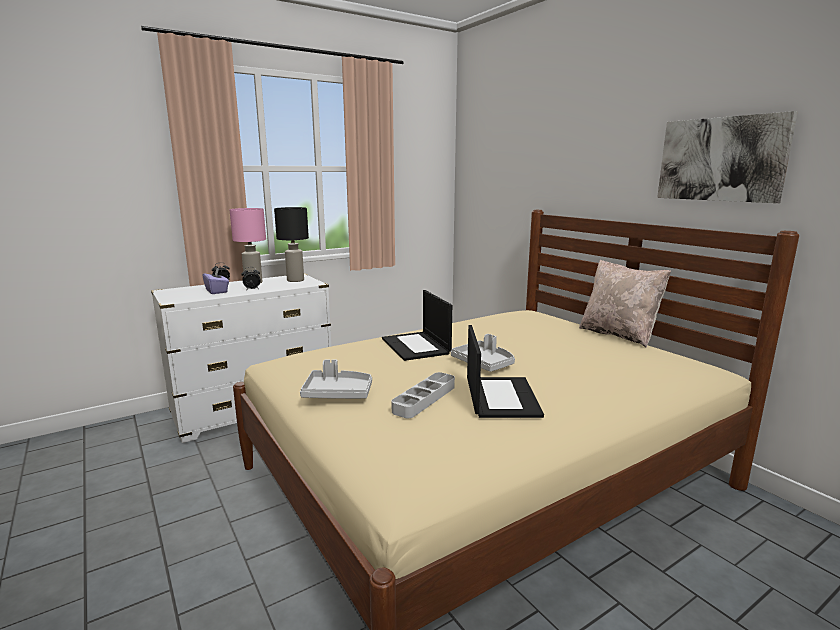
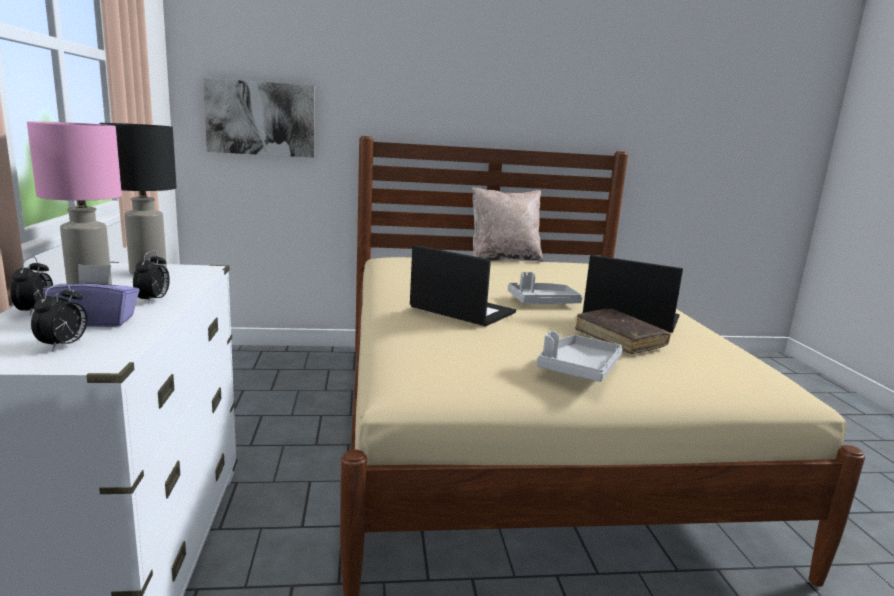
camera: 65 degrees left, 0 degrees up
laptop [382,290,452,361] -> laptop turned 150 degrees counterclockwise [410,245,516,326]
grey tray [391,372,455,418] -> brown book [575,309,671,354]
picture [657,111,798,203] -> picture moved to [203,78,315,158]
none -> alarm clock [31,283,87,352]

